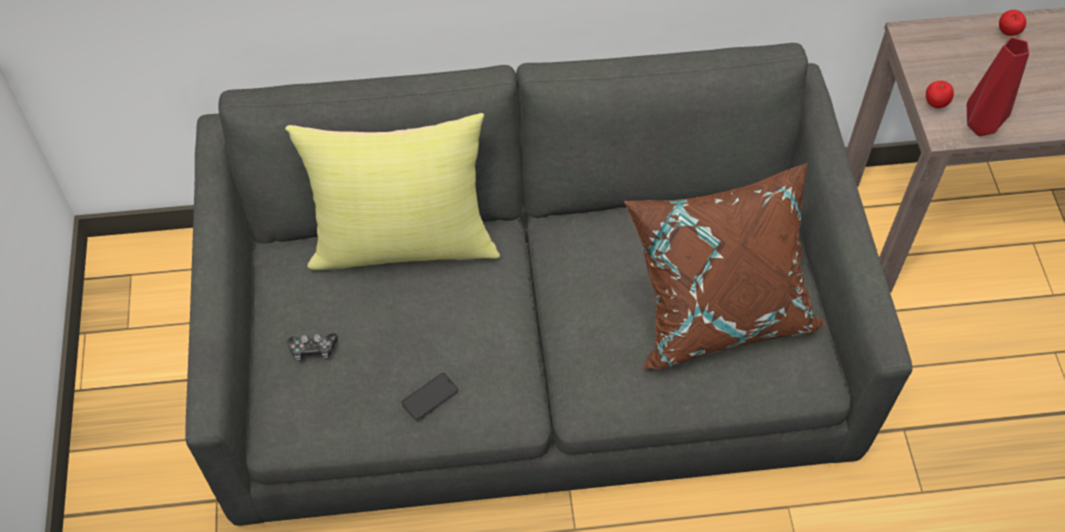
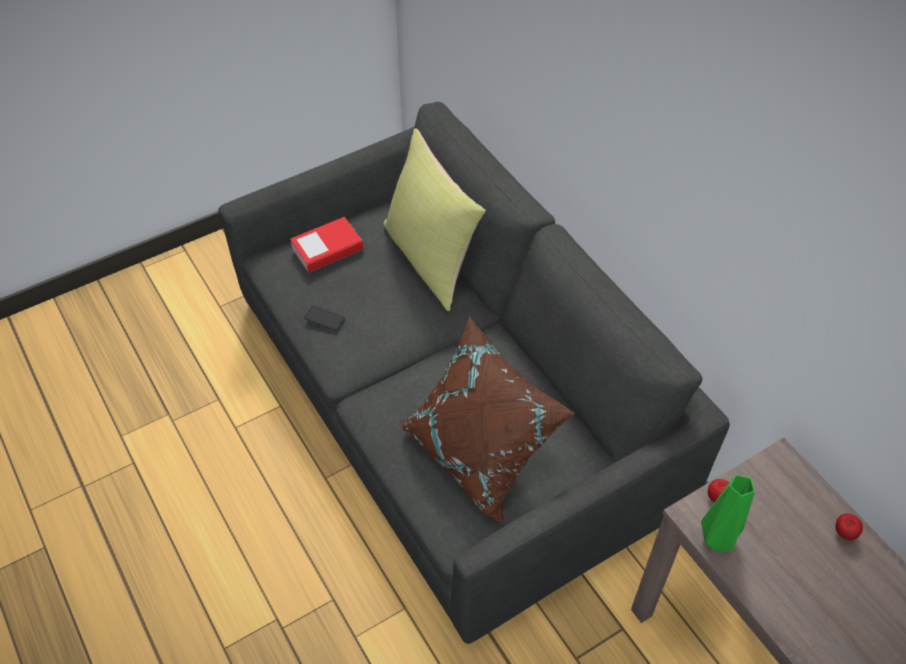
camera: 65 degrees right, 5 degrees down
game controller [287,333,338,361] -> book [290,217,363,273]
red vase [967,37,1029,136] -> green vase [701,475,755,552]

